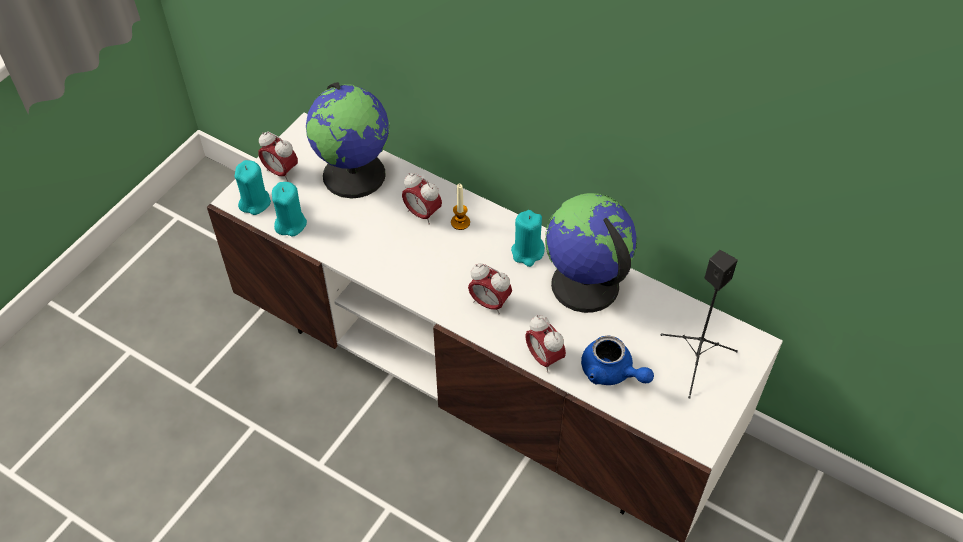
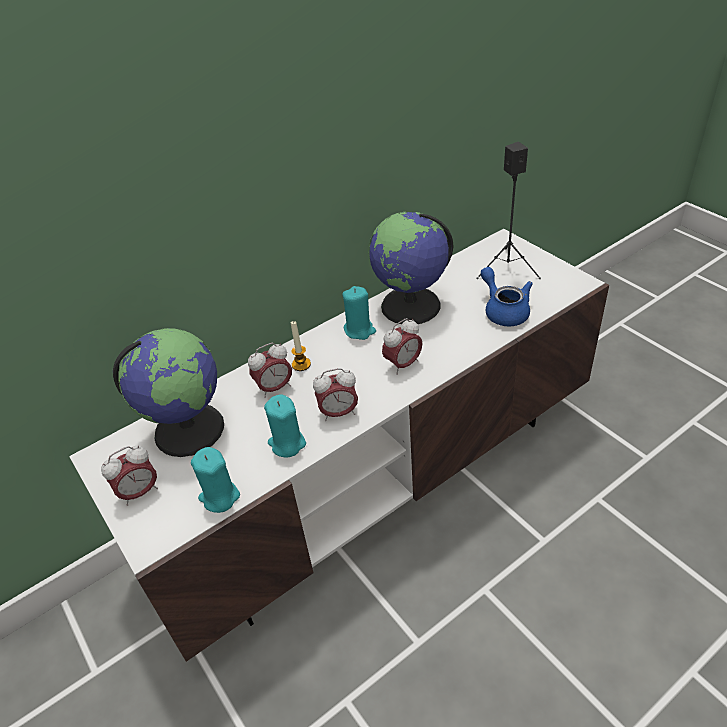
camera: 65 degrees left, 10 degrees down
turquoise candle [235,160,271,215] -> turquoise candle moved to [264,395,306,458]
alarm clock [525,315,566,373] -> alarm clock moved to [313,368,358,421]
blue teapot [581,336,654,385] -> blue teapot turned 90 degrees counterclockwise [481,267,533,326]

